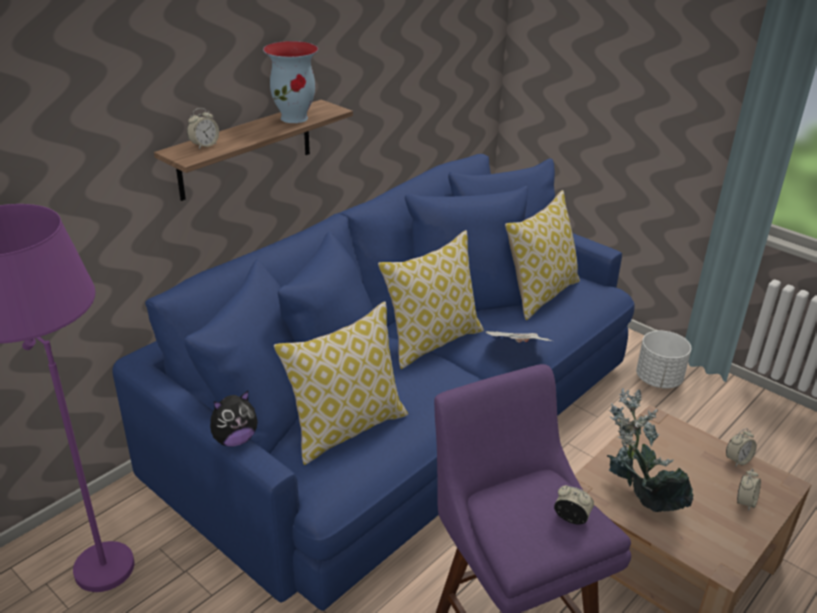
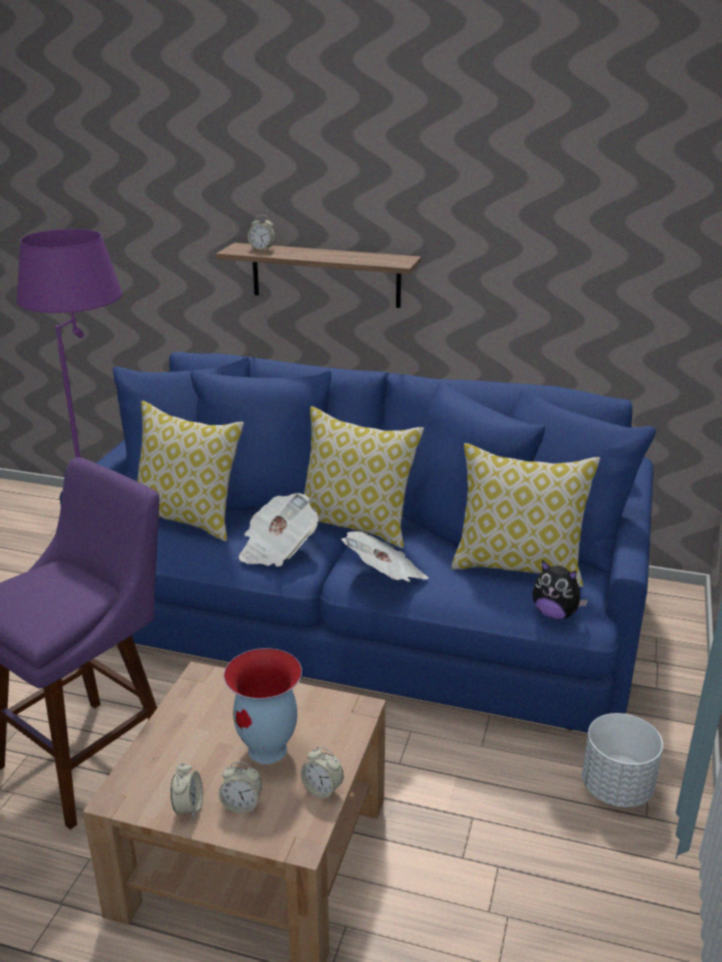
camera: 65 degrees right, 5 degrees down
plush toy [210,391,258,446] -> plush toy moved to [532,560,588,619]
vase [263,41,318,123] -> vase moved to [224,648,302,764]
alarm clock [554,485,594,524] -> alarm clock moved to [171,763,203,819]
potted plant [607,388,693,512] -> none
none -> newspaper [239,493,318,567]

